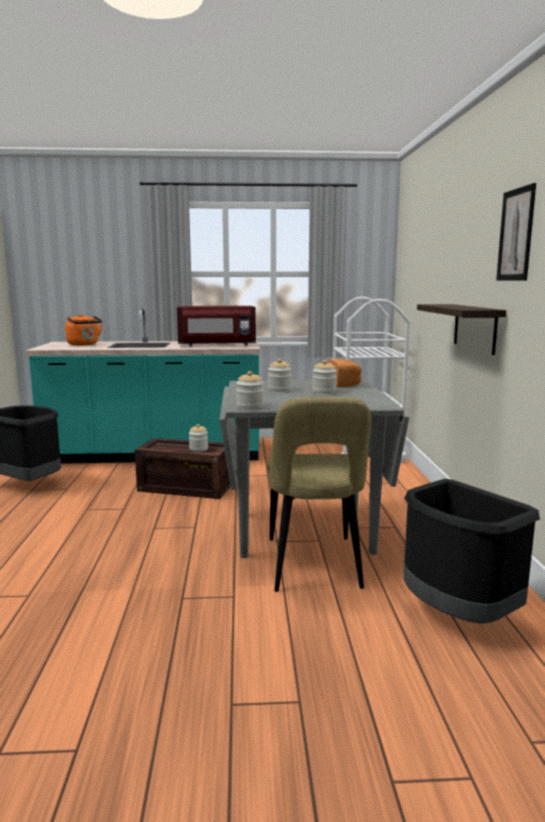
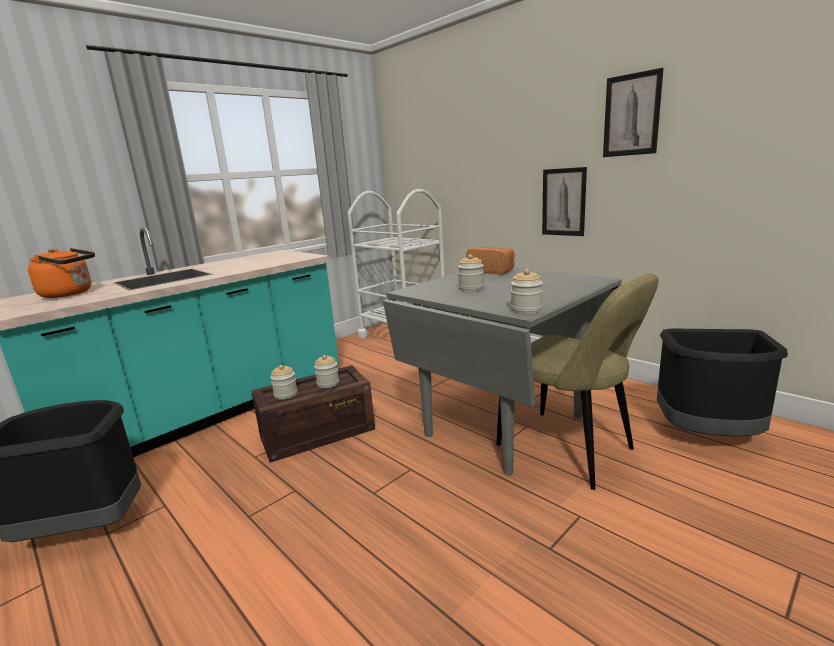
camera: 40 degrees left, 5 degrees up
red microwave [177,306,256,346] -> none
jar [312,360,336,394] -> jar moved to [270,365,298,400]
shelf [417,304,506,355] -> picture [542,167,587,236]

